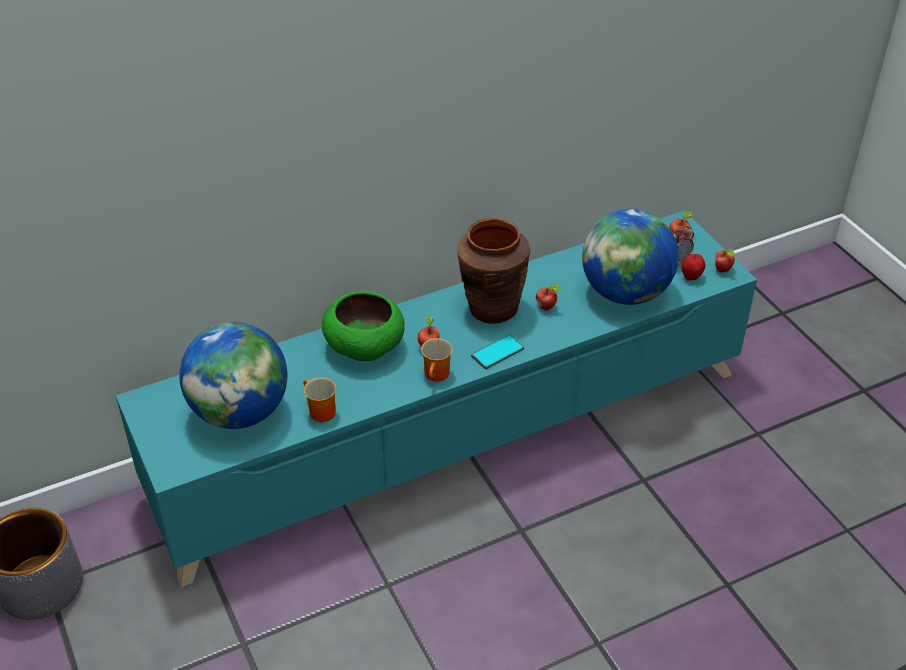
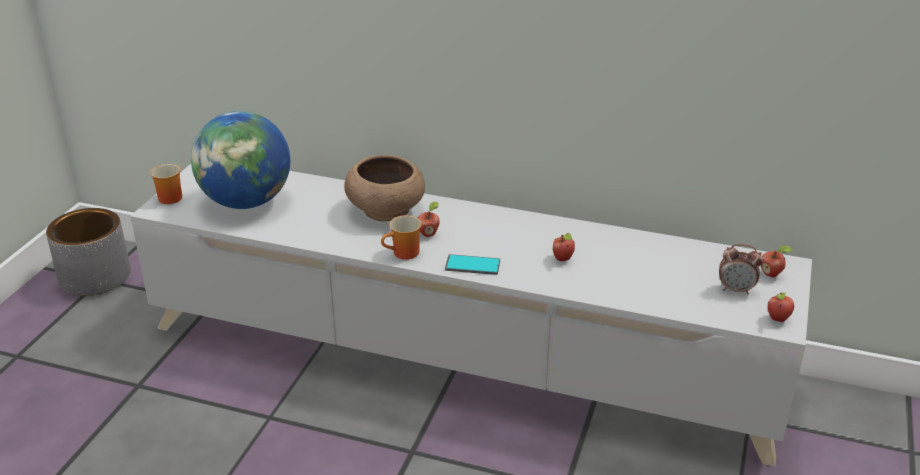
camera: 45 degrees right, 10 degrees down
turquoise tv stand [116,211,757,587] -> white tv stand [130,164,812,467]
mug [304,377,336,422] -> mug moved to [150,164,182,204]
green bowl [322,291,405,361] -> brown bowl [344,155,425,221]
brown vase [457,218,530,324] -> none
globe [582,209,679,305] -> none
apple [682,254,706,280] -> none

